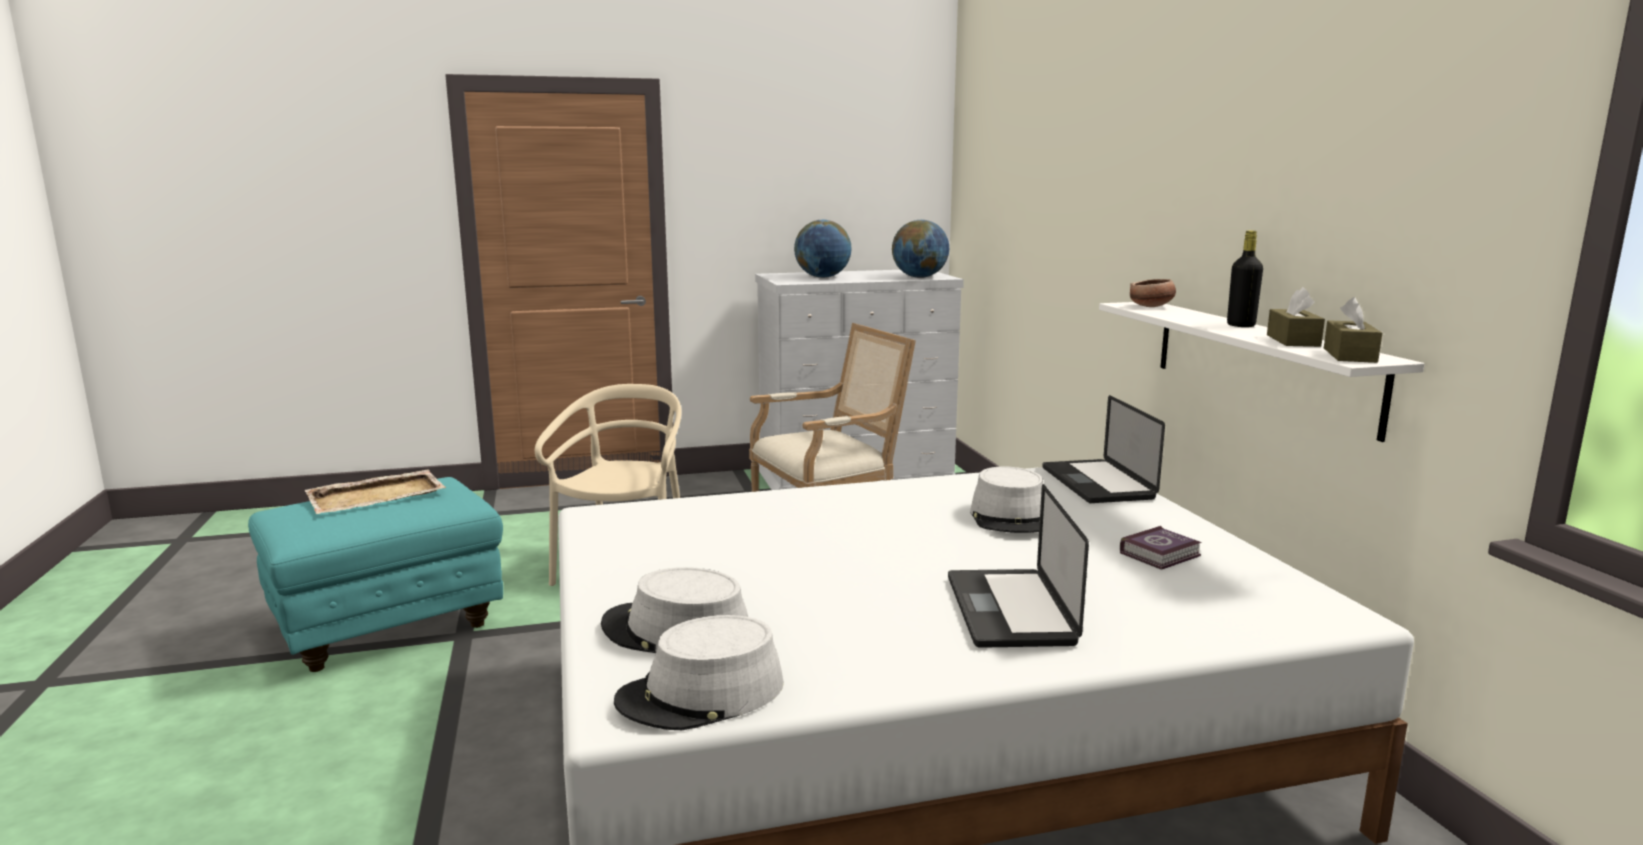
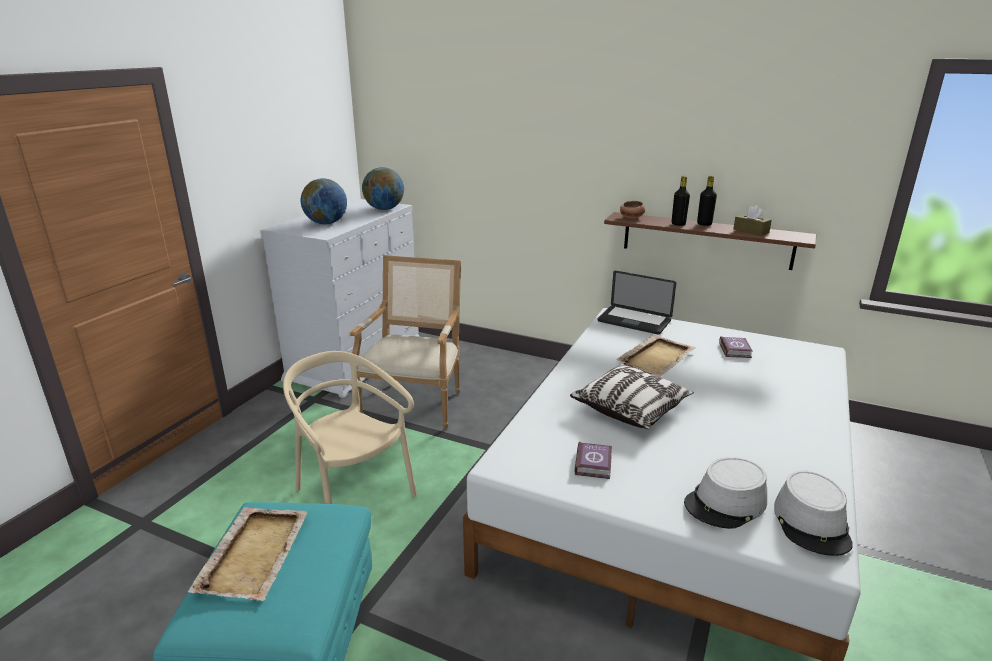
camera: 50 degrees left, 10 degrees up
laptop [948,484,1089,648] -> none
grey hat [970,466,1043,533] -> beige tray [616,334,695,377]
white shelf [1099,302,1425,442] -> brown shelf [604,212,816,270]
brown tissue box [1324,297,1382,363] -> none
none -> pillow [570,364,694,429]
none -> book [574,442,612,479]
none -> black bottle [672,176,690,226]

